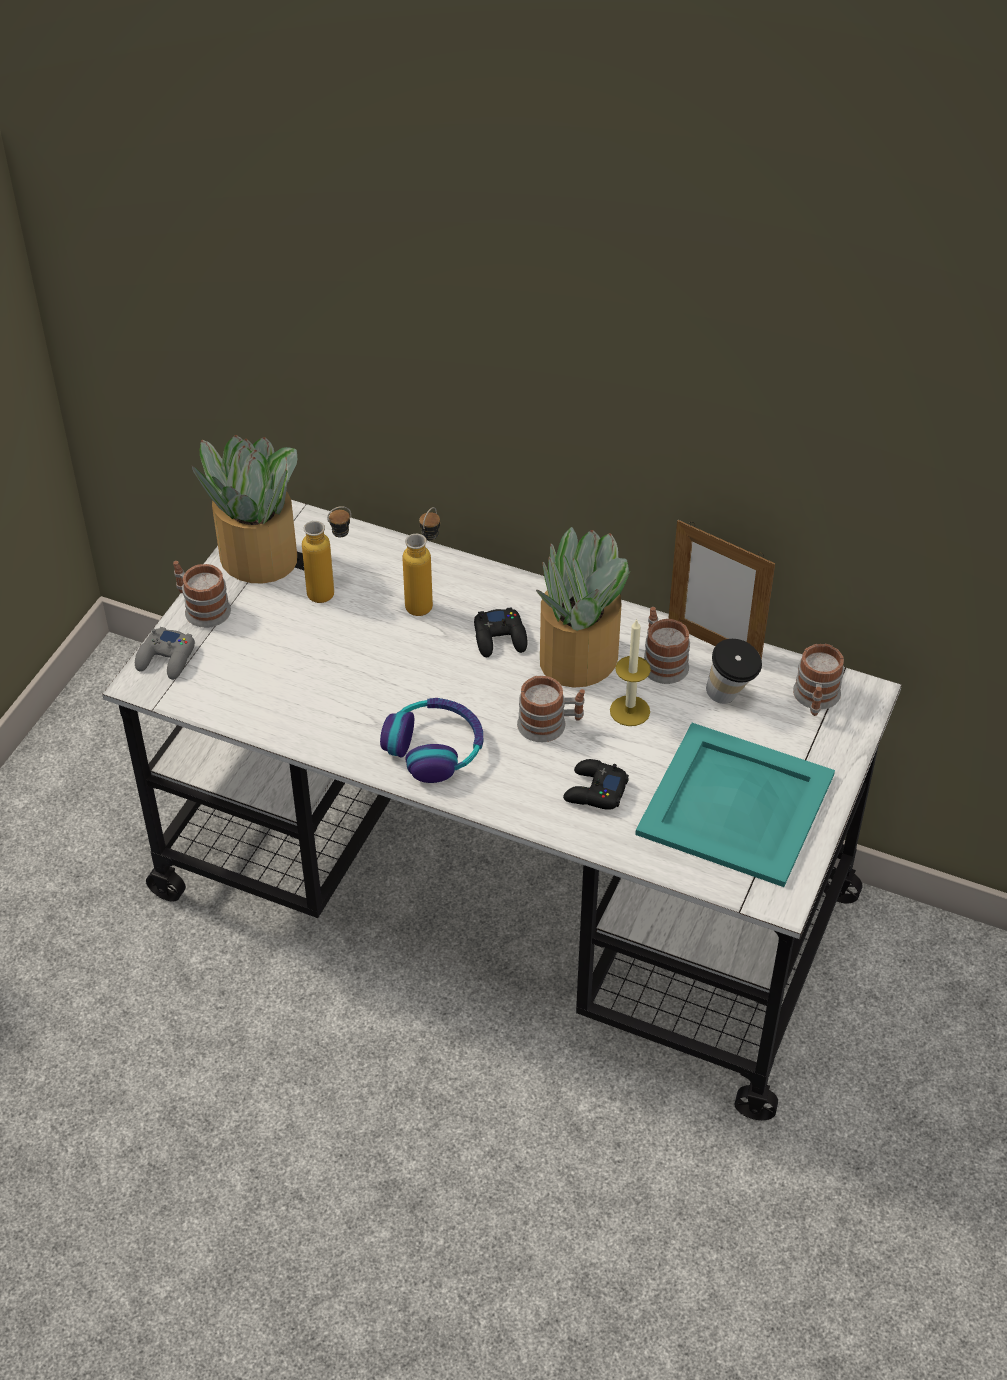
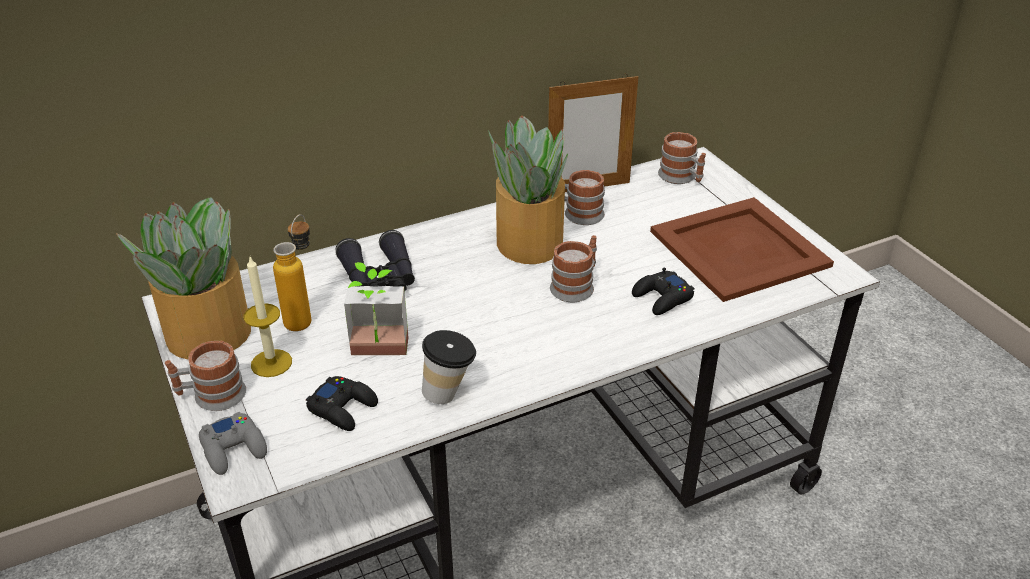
camera: 50 degrees left, 10 degrees down
headphones [380,698,483,783] -> none
bottle [402,507,440,616] -> black binoculars [335,230,415,291]
black game controller [474,607,528,657] -> black game controller moved to [306,376,378,431]
candle [610,619,651,726] -> candle moved to [244,257,292,377]
turquoise tray [635,723,835,887] -> brown tray [650,197,834,302]
cup [706,639,762,704] -> cup moved to [422,330,476,404]
none -> potted plant [344,262,408,355]

